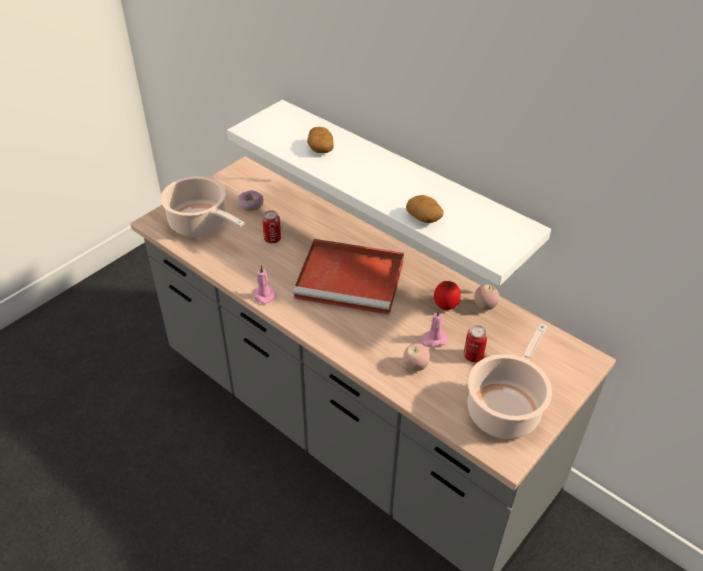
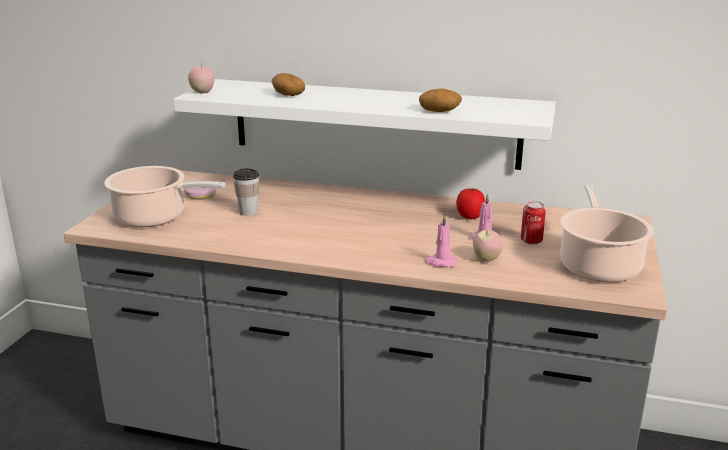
camera: 25 degrees left, 20 degrees down
pink candle [253,265,276,303] -> pink candle moved to [425,214,457,267]
can [262,210,281,243] -> cup [233,168,259,216]
red tray [293,239,404,315] -> none
apple [474,285,499,310] -> apple moved to [188,63,215,93]

